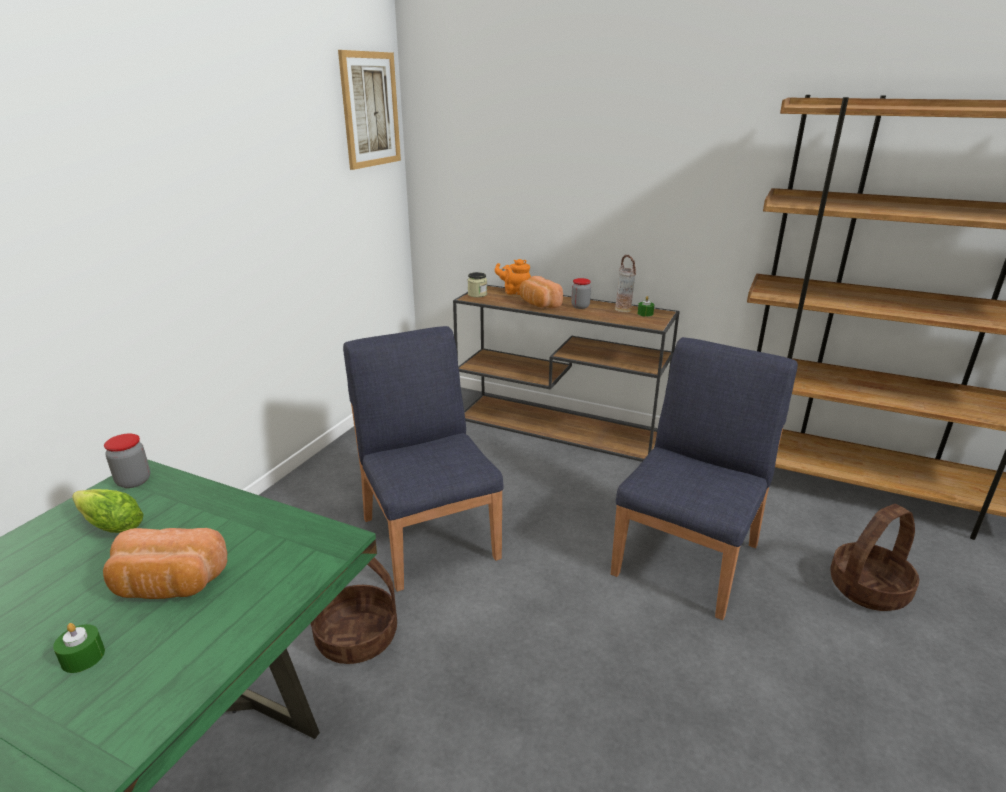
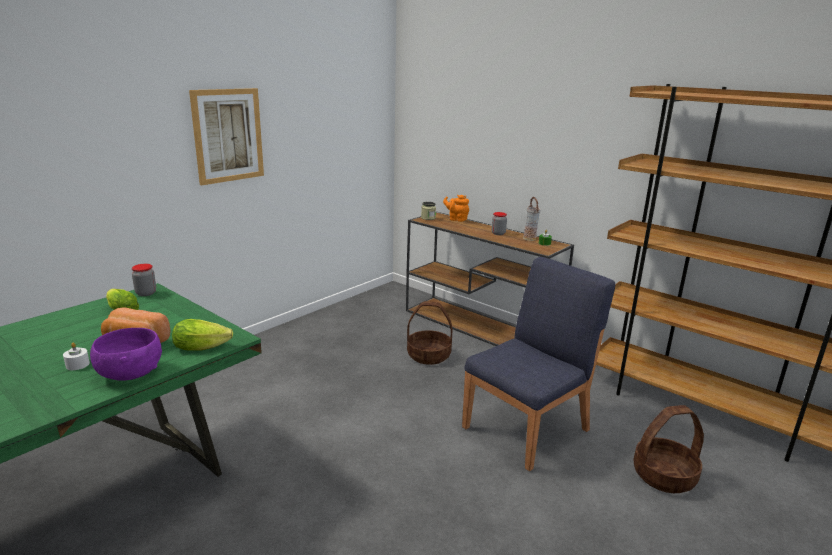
camera: 15 degrees right, 5 degrees down
green candle [53,623,105,673] -> white candle [63,343,90,370]
basket [311,558,397,664] -> basket moved to [407,301,453,365]
picture [338,50,401,170] -> picture moved to [189,88,264,186]
blue chair [343,326,504,592] -> none
bread [519,276,563,308] -> none
none -> purple bowl [90,328,162,381]
none -> lettuce [172,319,233,351]

